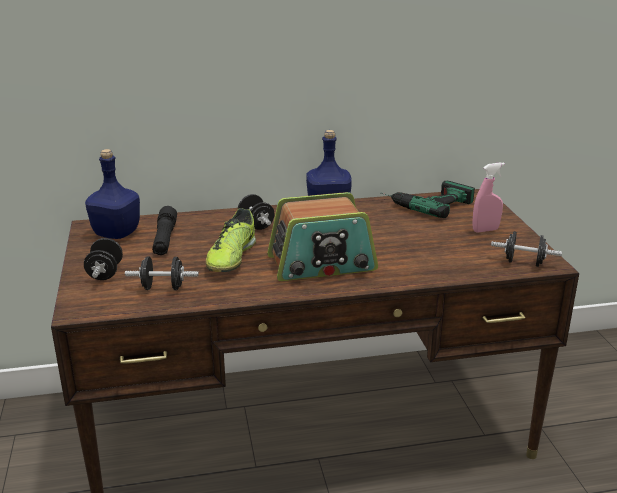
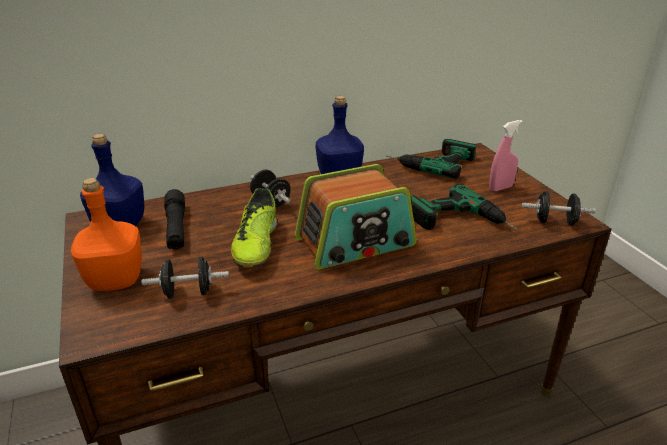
camera: 10 degrees left, 5 degrees up
black dumbbell [84,238,123,280] -> orange bottle [71,178,142,291]
none -> power drill [410,183,518,230]

